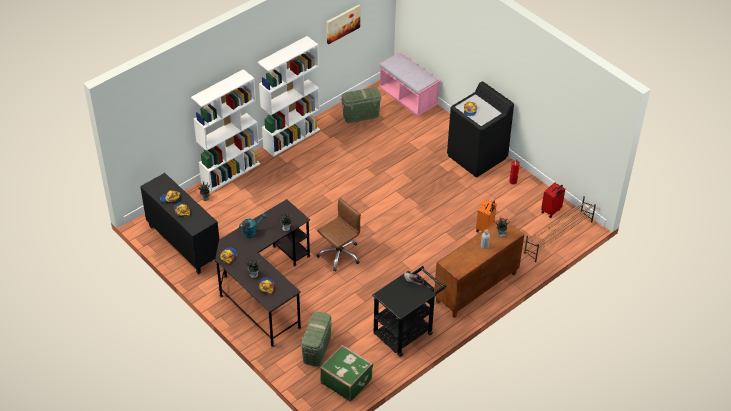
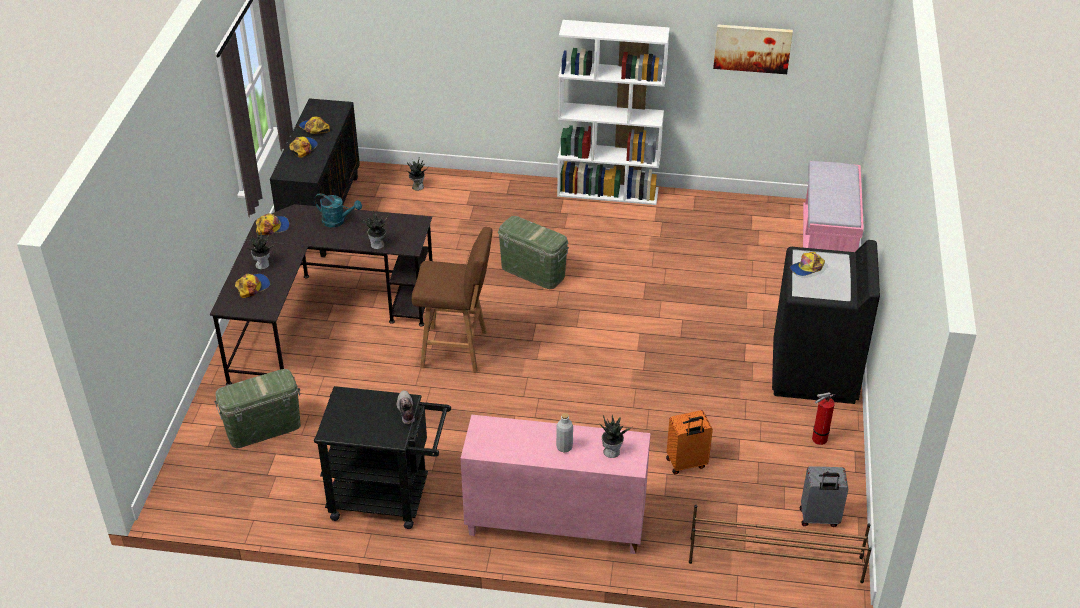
camera: 50 degrees right, 5 degrees down
white bookcase [191,69,260,192] -> none
brown office chair [317,198,361,272] -> brown stool [412,227,492,373]
green suitcase [320,345,373,402] -> none
green storage box [341,87,382,123] -> green storage box moved to [498,216,569,289]
brown cabinet [434,218,524,318] -> pink cabinet [461,415,651,554]
red suitcase [541,182,565,218] -> grey suitcase [800,466,848,527]

